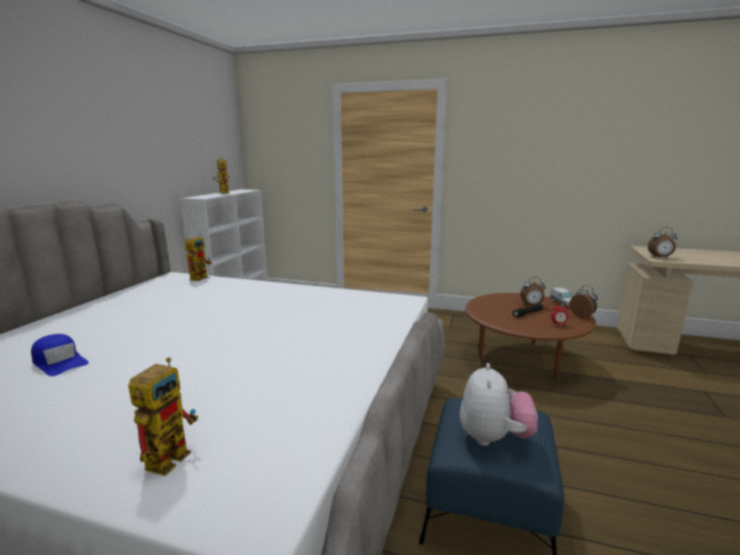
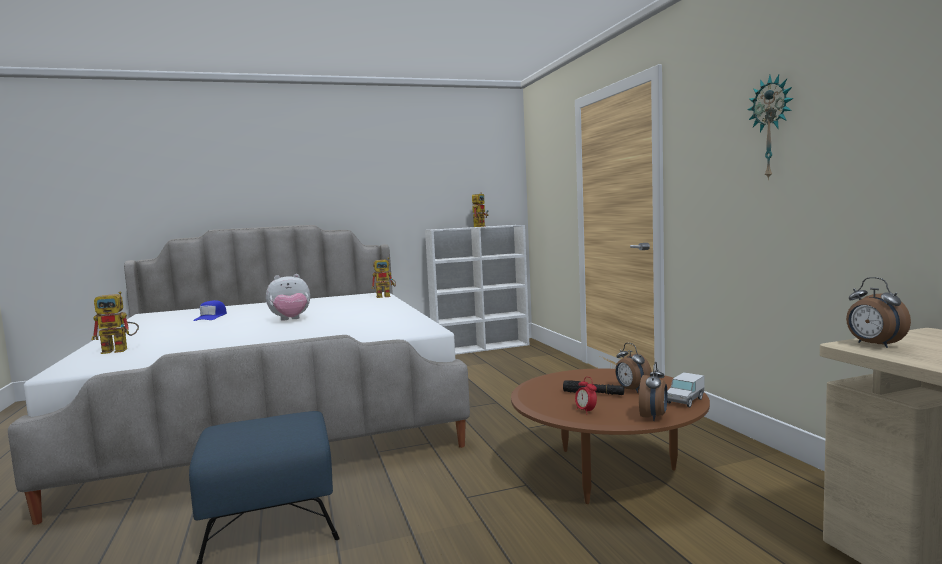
camera: 55 degrees right, 10 degrees down
plush toy [460,363,538,446] -> plush toy moved to [266,274,310,321]
none -> wall clock [747,74,794,180]

